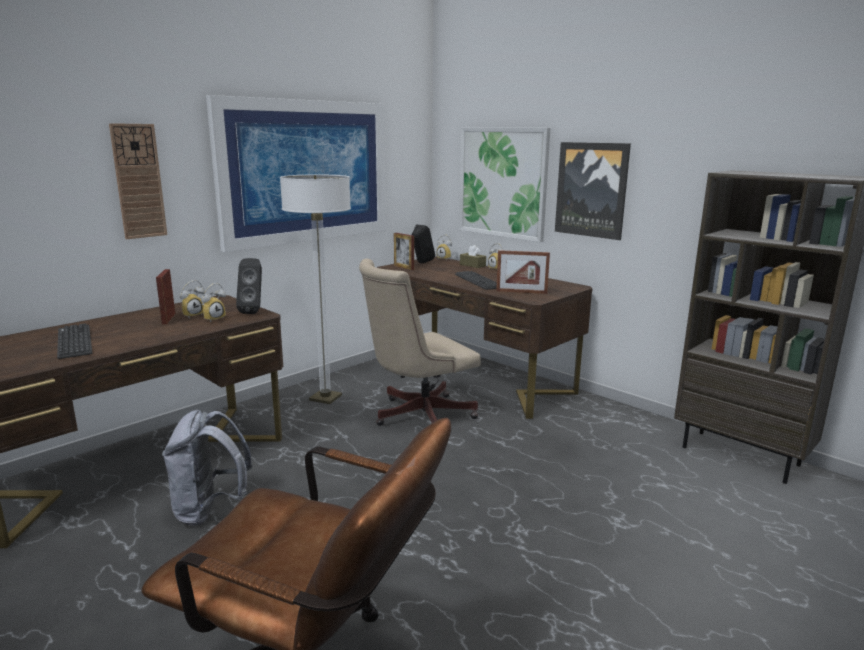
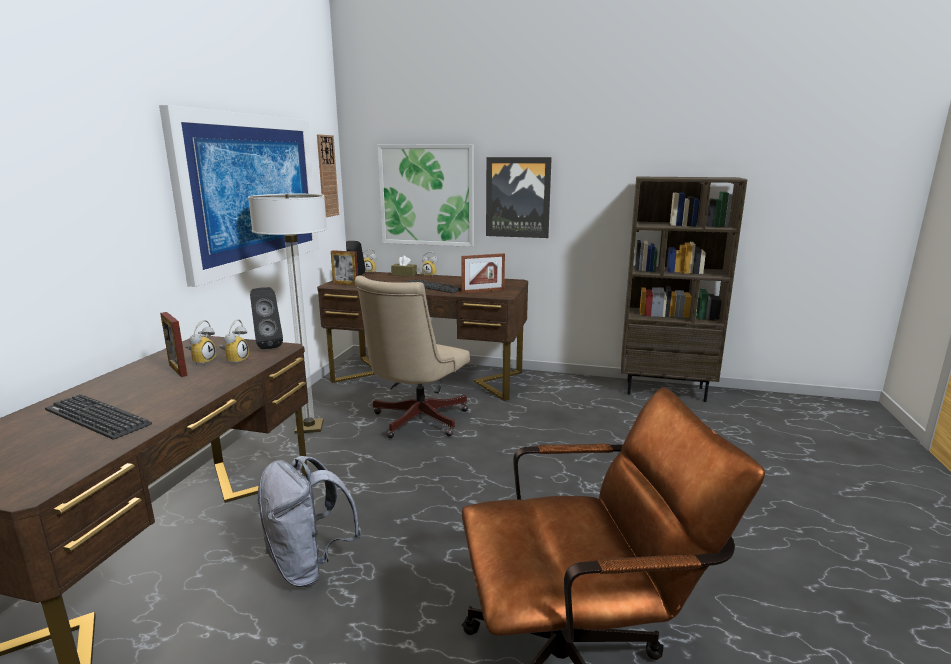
camera: 30 degrees left, 0 degrees up
wall clock [109,123,167,239] -> wall clock moved to [317,134,339,217]

